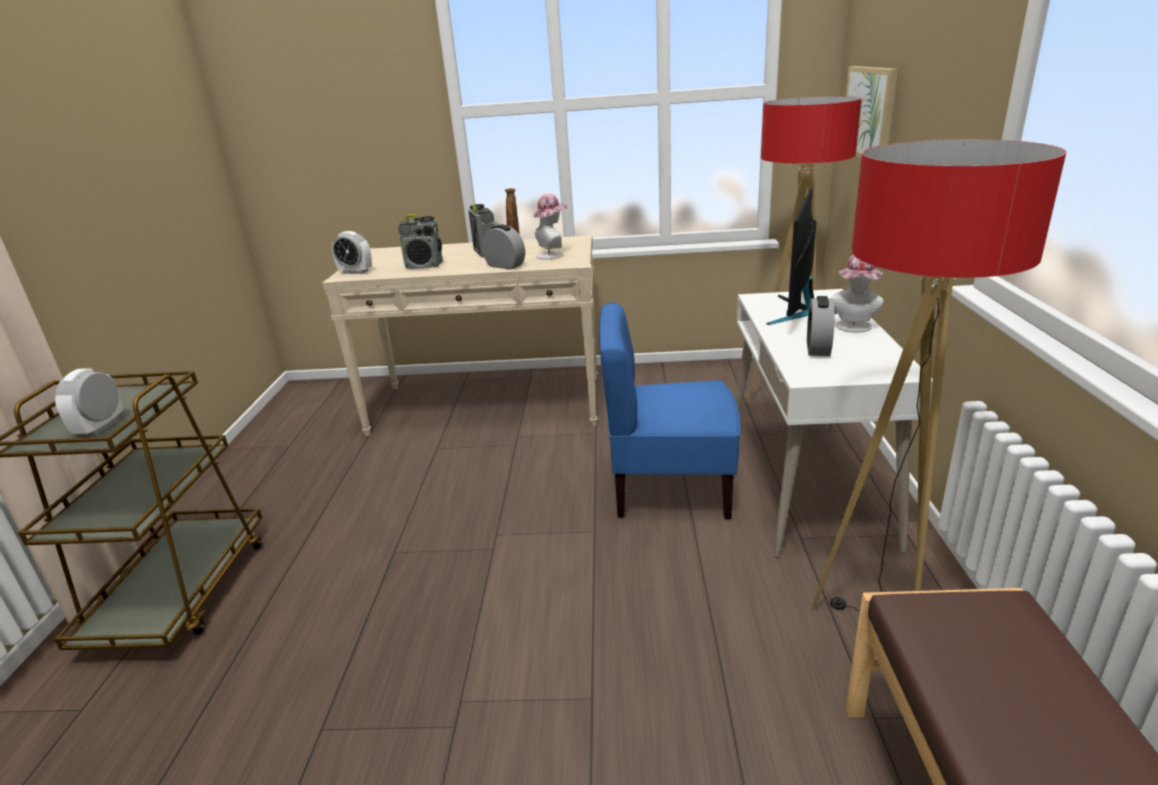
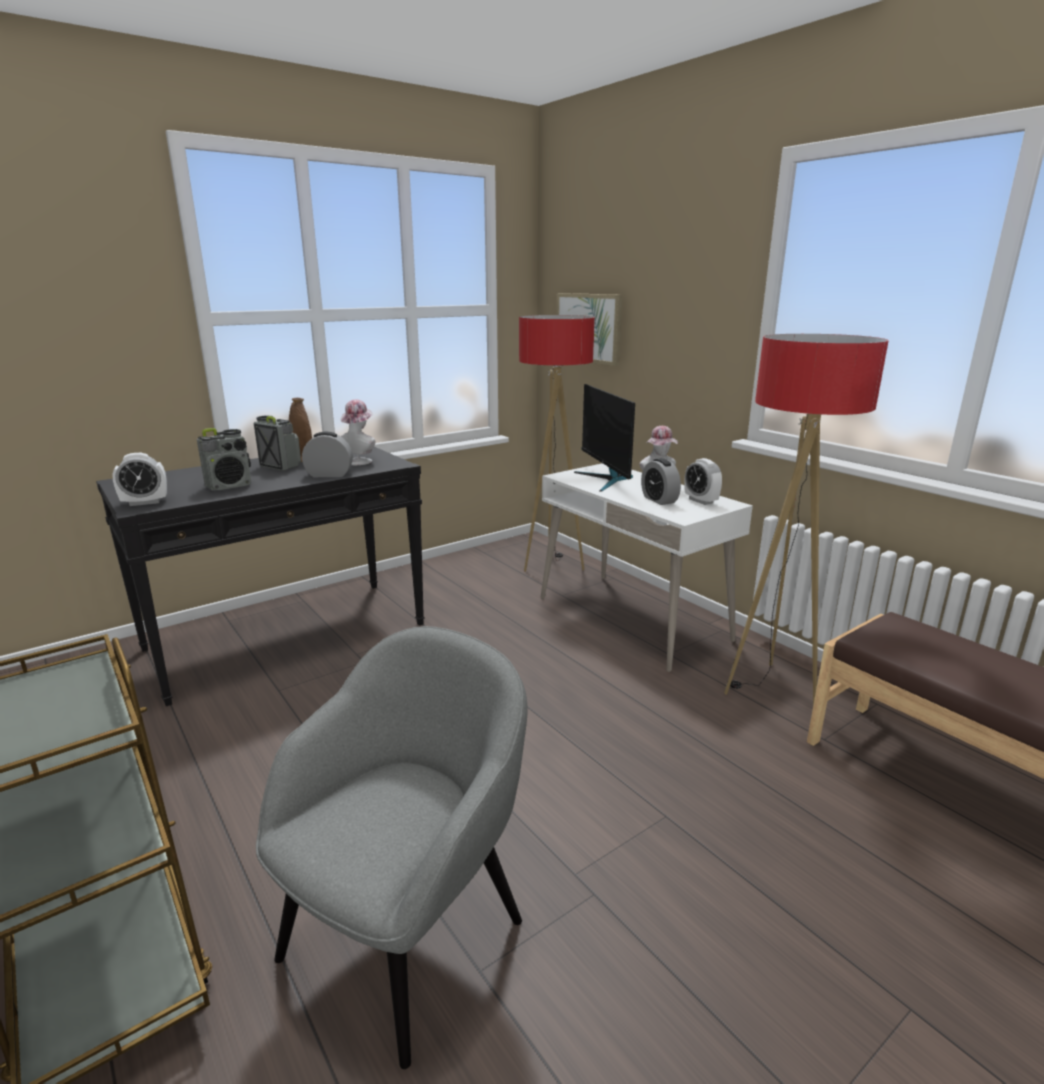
camera: 40 degrees left, 5 degrees down
alarm clock [55,368,123,436] -> alarm clock moved to [684,458,722,505]
beige console table [322,235,598,436] -> black console table [96,447,425,706]
blue chair [599,303,741,520] -> none
none -> grey armchair [256,626,528,1069]

